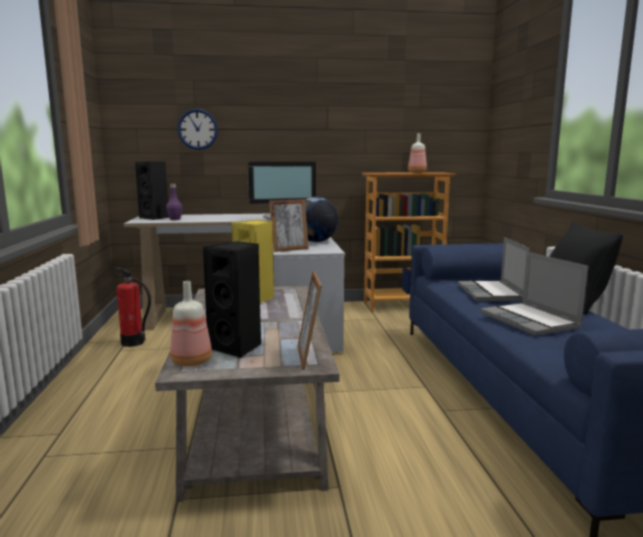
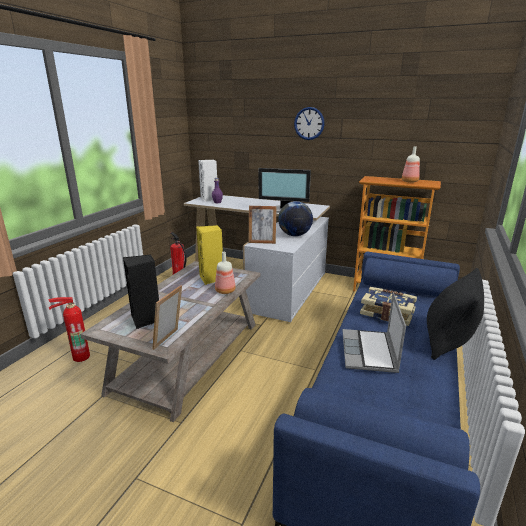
camera: 30 degrees right, 10 degrees up
black speaker [135,161,169,220] -> white speaker [198,160,217,201]
bottle [170,281,212,367] -> bottle moved to [215,252,236,294]
wall clock [177,109,218,150] -> wall clock moved to [294,107,325,140]
laptop [457,237,530,301] -> book [360,287,417,326]
none -> fire extinguisher [49,297,90,362]

